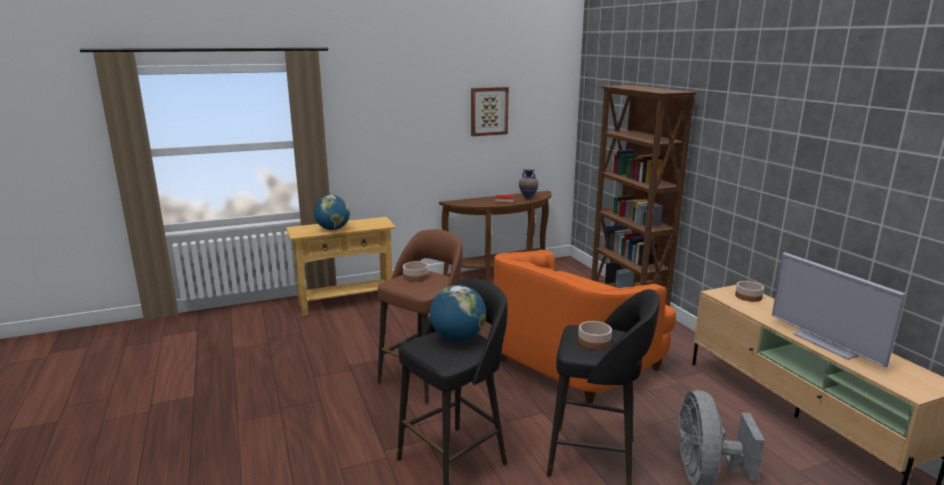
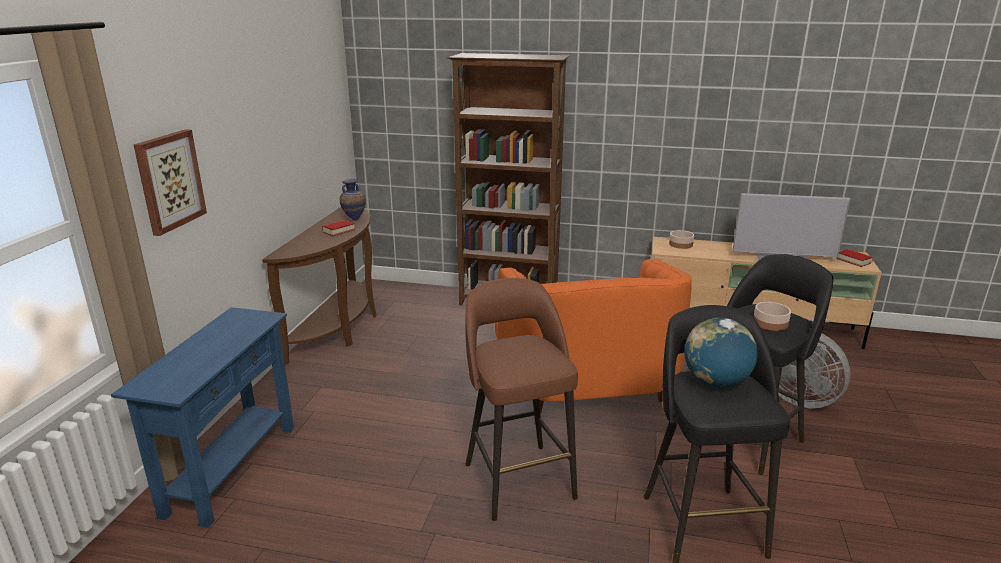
camera: 55 degrees left, 5 degrees up
beige console table [286,217,396,316] -> blue console table [111,307,294,528]
globe [314,195,350,230] -> none
bowl [403,261,429,282] -> none
picture [471,87,509,136] -> picture moved to [134,129,207,236]
none -> book [837,249,873,267]

